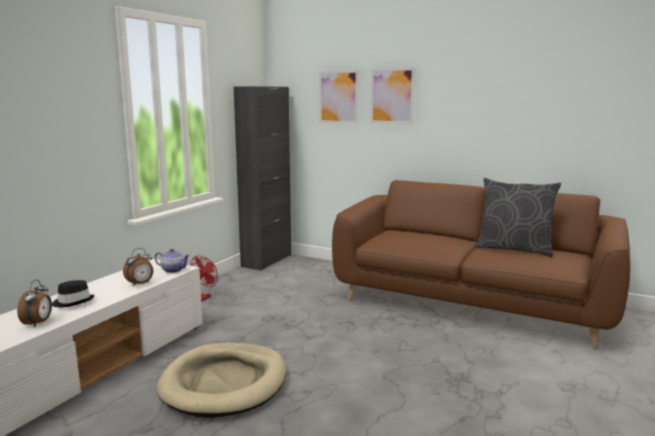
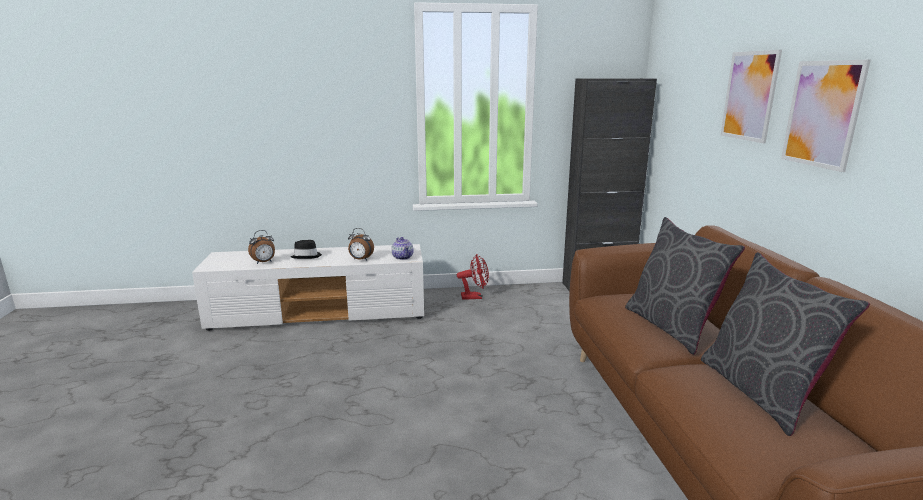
camera: 55 degrees right, 5 degrees up
beige dog bed [157,343,286,418] -> none
picture [319,70,359,124] -> picture moved to [781,60,871,172]
none -> grey pillow [625,217,745,354]

